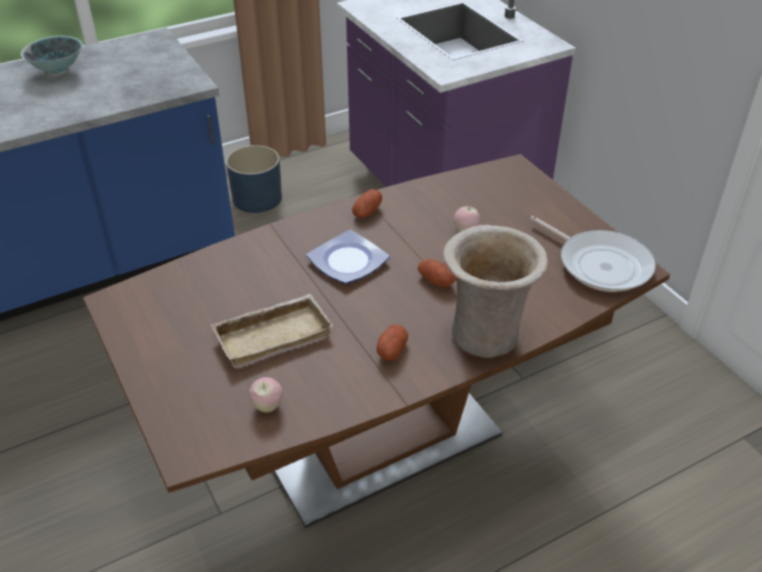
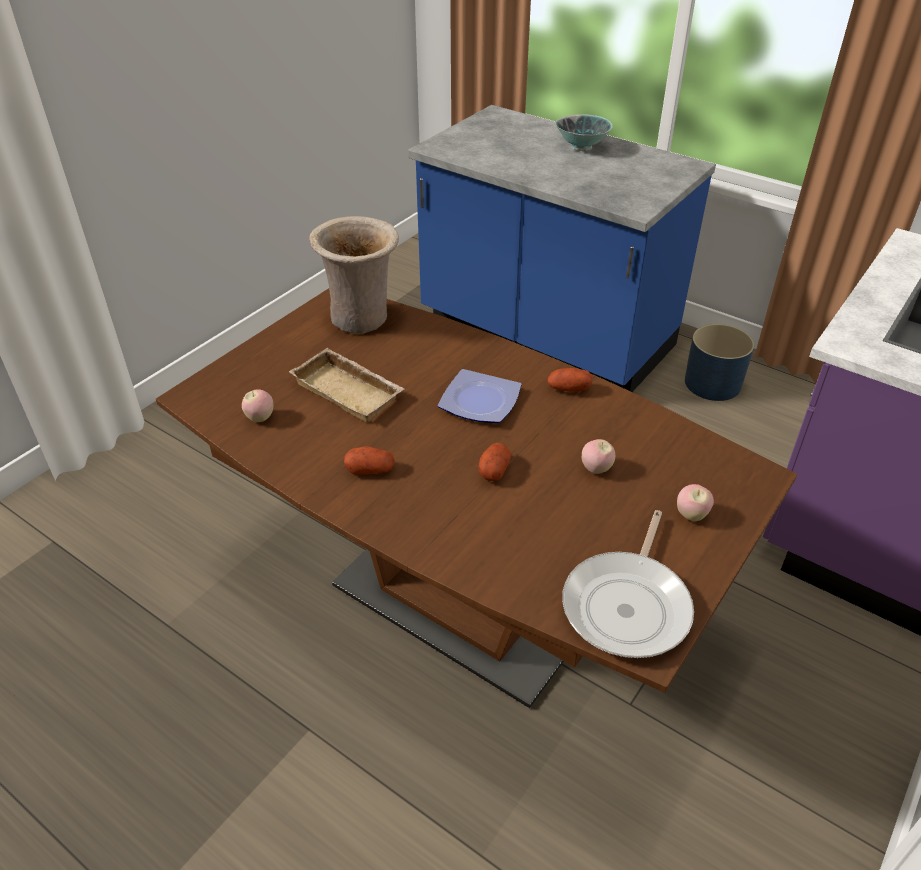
camera: 65 degrees right, 0 degrees up
beige vase [443,225,548,358] -> beige vase moved to [309,216,399,334]
none -> apple [677,484,714,521]

